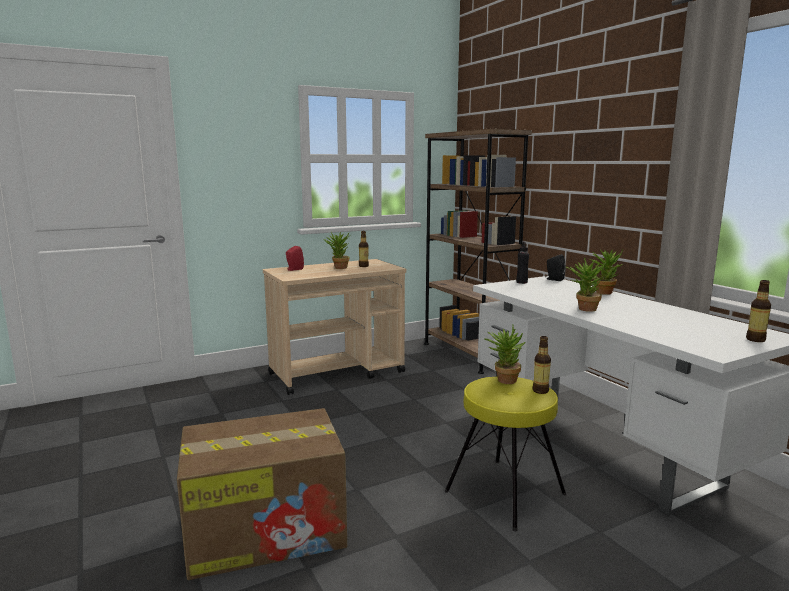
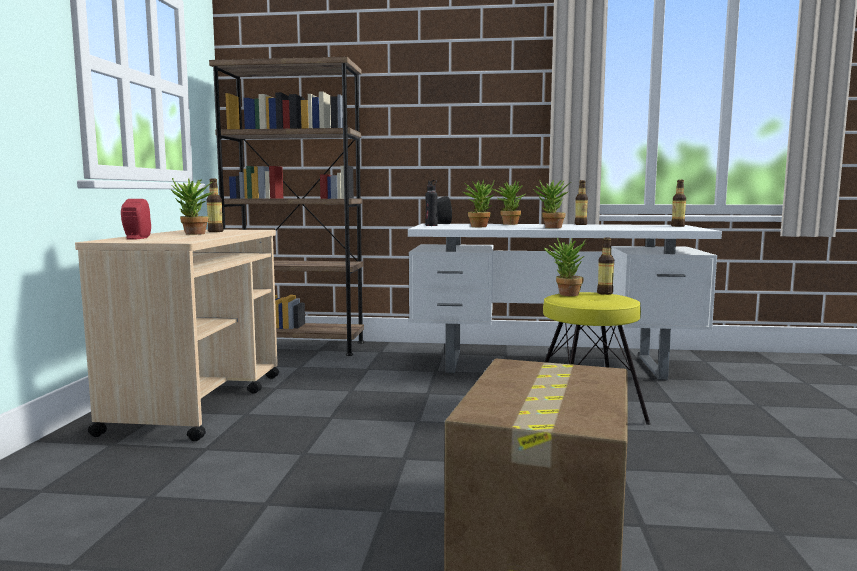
camera: 55 degrees left, 5 degrees down
none -> potted plant [463,180,494,227]
none -> bottle [575,180,588,225]

